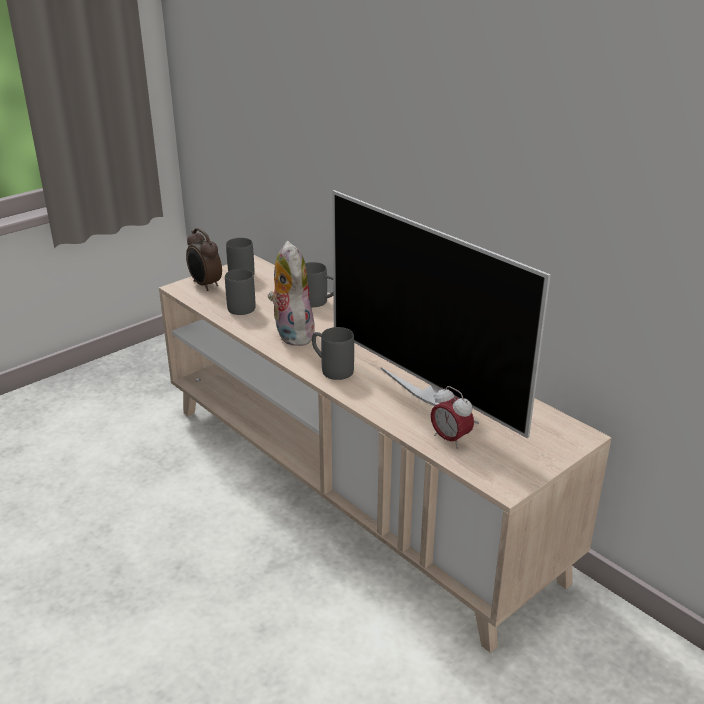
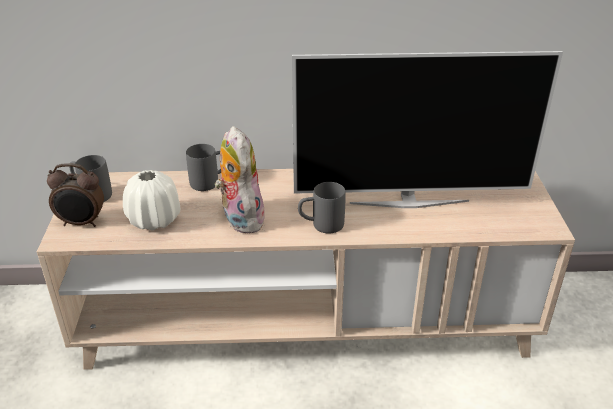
camera: 50 degrees left, 5 degrees up
grey mug [225,269,255,315] -> white vase [123,170,180,230]
plush toy [268,241,314,346] -> plush toy turned 45 degrees clockwise [215,126,265,233]
alarm clock [431,386,474,449] -> none

